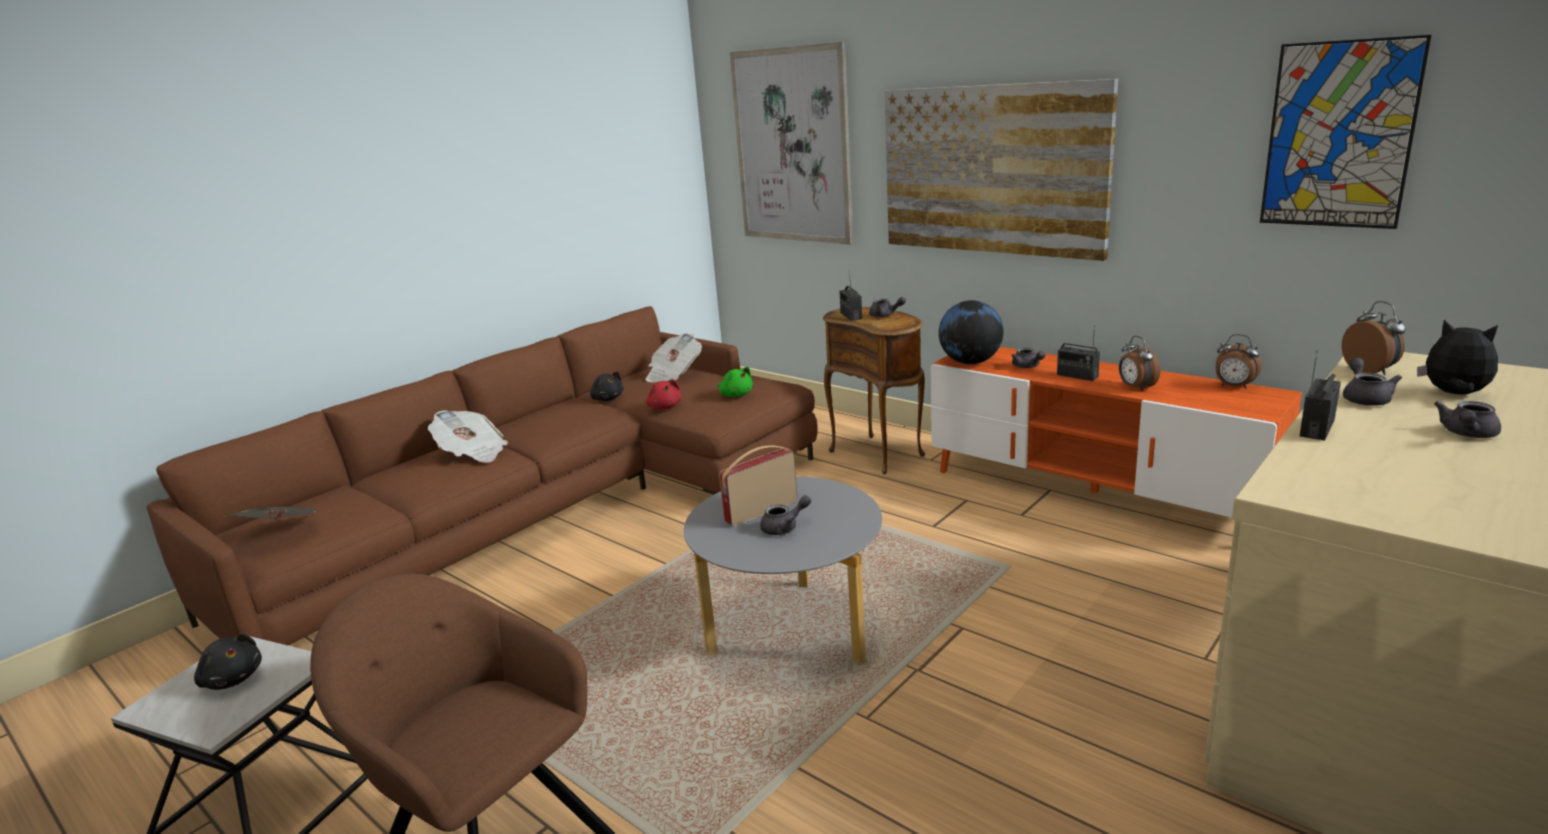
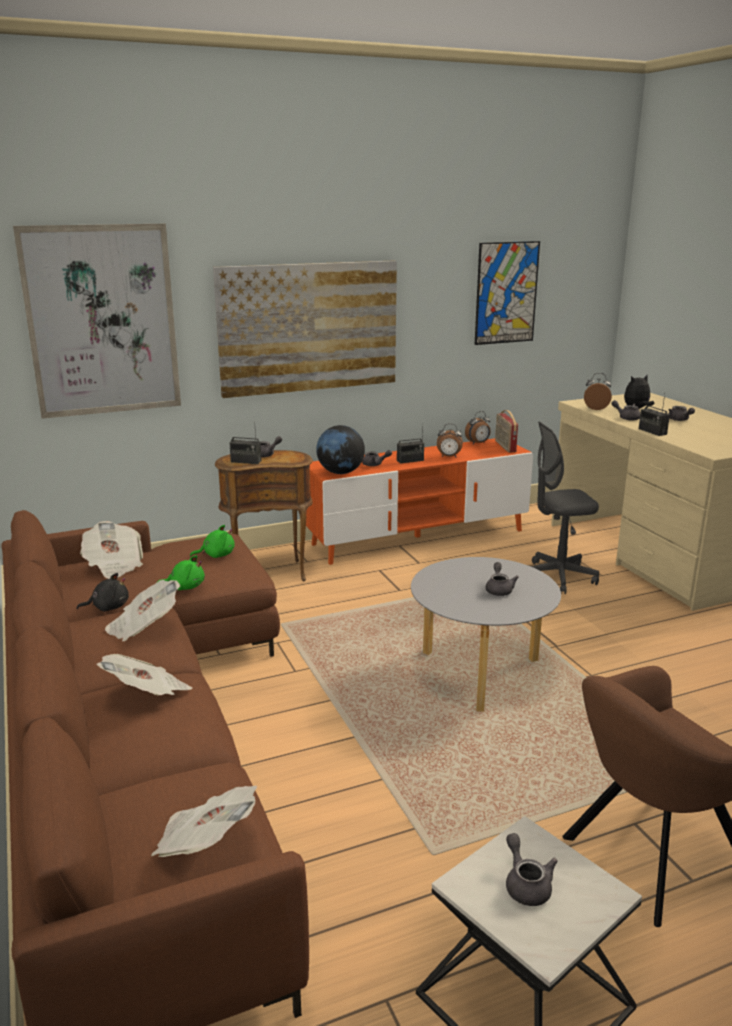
camera: 65 degrees left, 0 degrees up
black plush toy [194,633,262,690] -> grey teapot [506,833,557,906]
red plush toy [646,380,681,410] -> green plush toy [157,555,205,590]
radio [719,445,797,527] -> radio moved to [495,410,518,453]
none -> newspaper [105,580,180,641]
none -> grey office chair [531,422,599,594]

